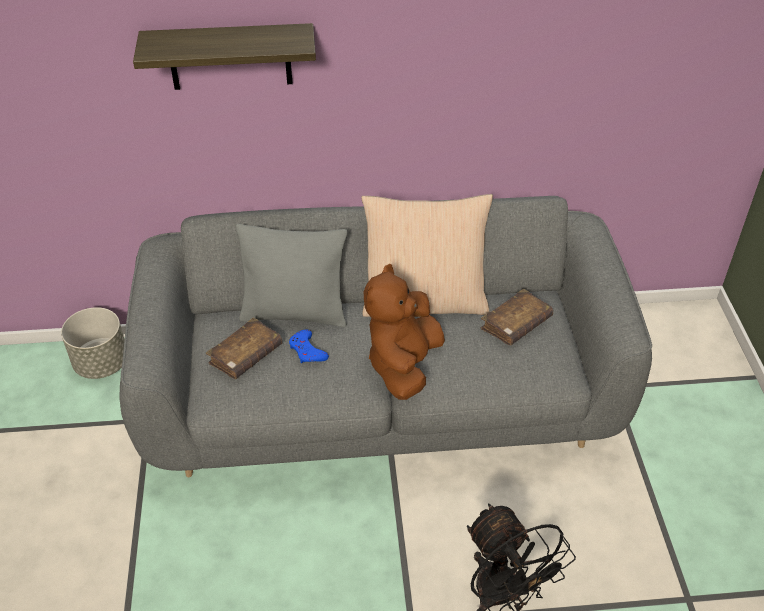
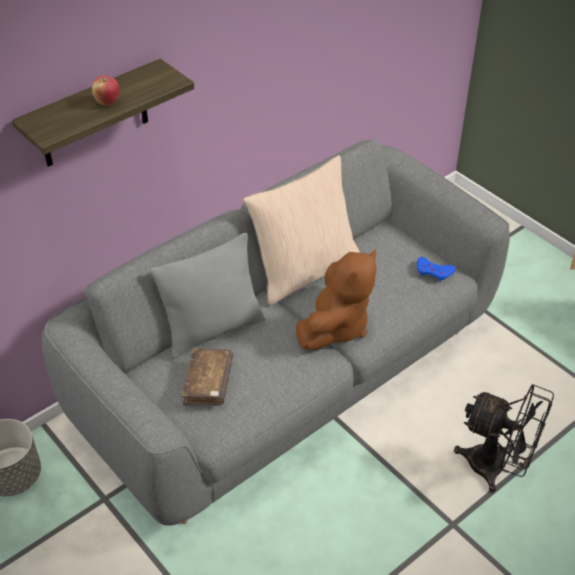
camera: 35 degrees left, 0 degrees up
blue game controller [289,330,329,363] -> blue game controller moved to [417,257,456,282]
brown plush toy [364,264,445,400] -> brown plush toy turned 135 degrees counterclockwise [296,249,377,350]
brown book [481,289,553,345] -> none
none -> apple [92,75,120,106]

